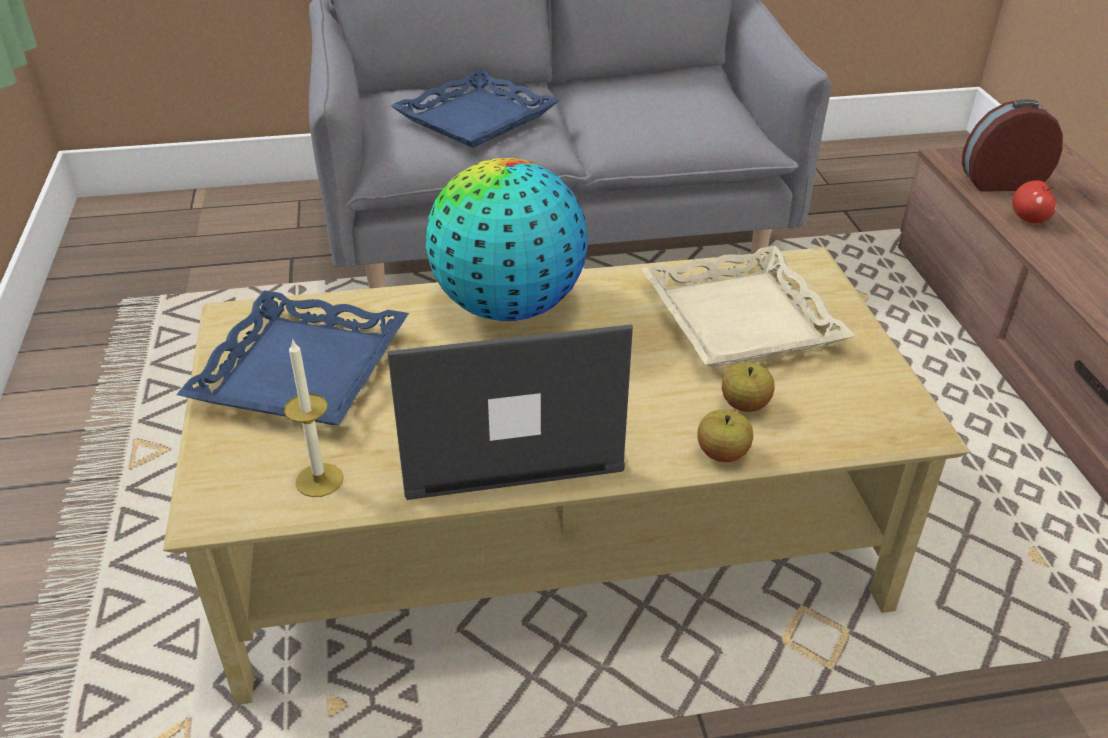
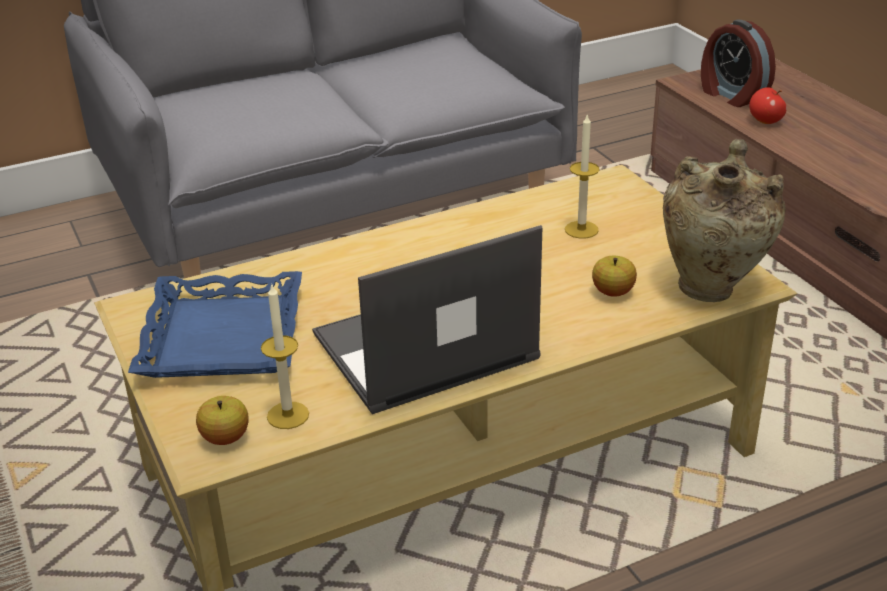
camera: 15 degrees left, 5 degrees down
blue tray [391,69,560,148] -> none
globe [426,158,588,321] -> none
beige tray [641,246,855,367] -> candle [565,113,600,239]
apple [697,410,753,462] -> apple moved to [196,396,249,445]
alarm clock [962,99,1063,192] -> alarm clock turned 105 degrees counterclockwise [701,19,776,107]
none -> beige vase [663,139,786,302]

